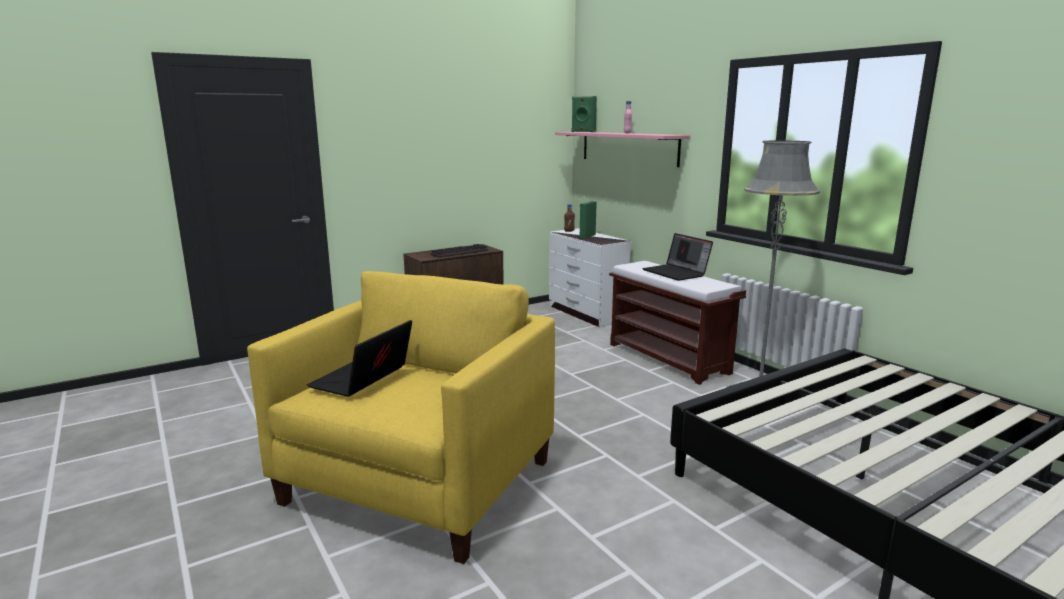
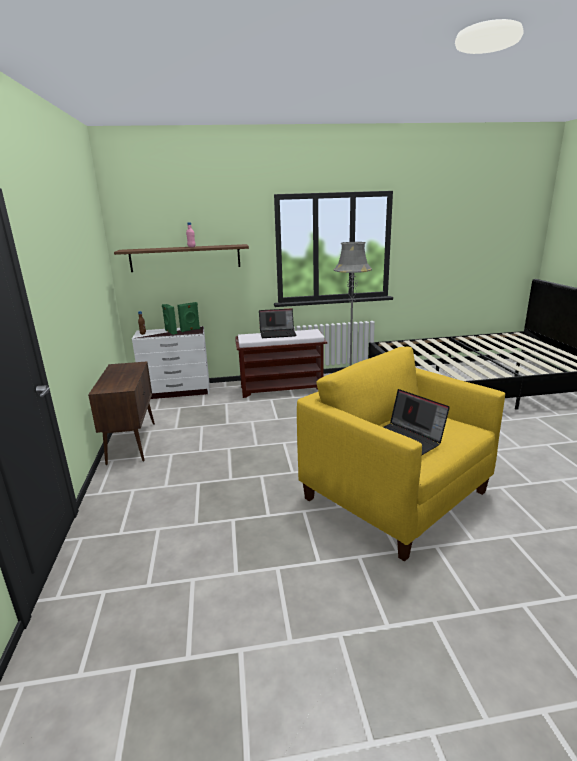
camera: 65 degrees left, 5 degrees up
keyboard [431,244,488,258] -> none
pink shelf [555,132,690,167] -> brown shelf [114,244,249,272]
green speaker [571,96,597,132] -> green speaker moved to [177,302,200,332]

